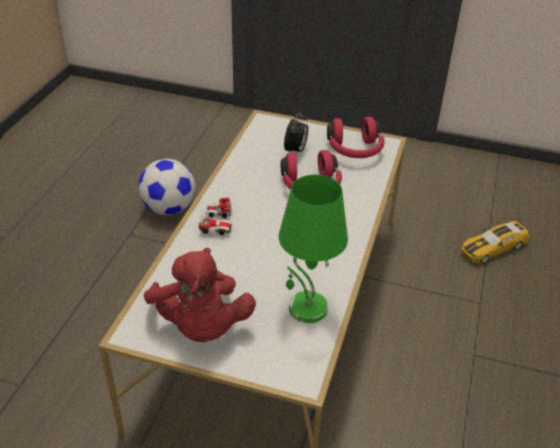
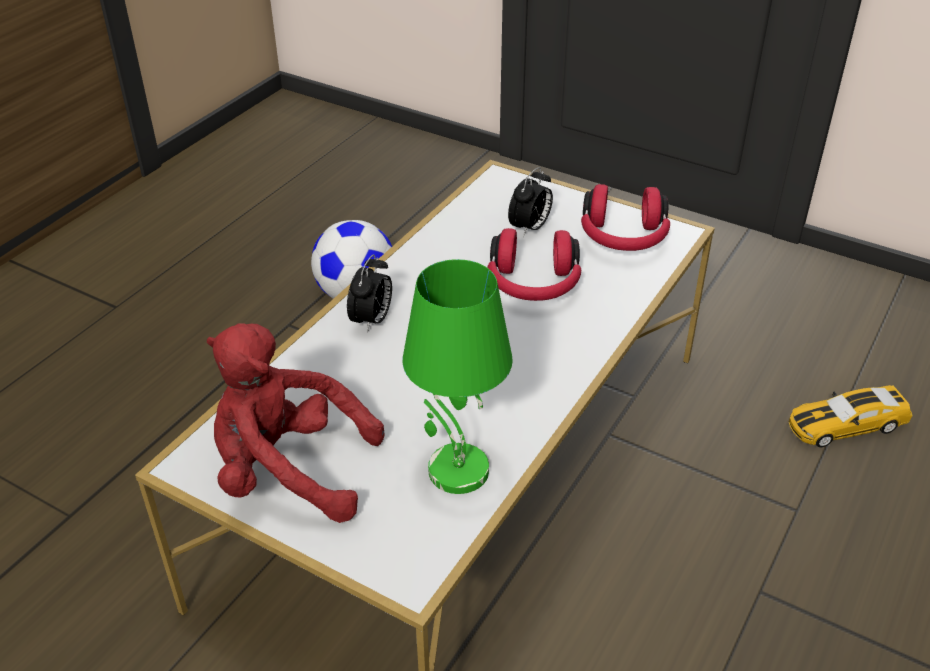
camera: 15 degrees right, 0 degrees up
red plush toy [144,248,256,342] -> red plush toy turned 105 degrees clockwise [207,323,384,523]
toy car [199,197,232,235] -> alarm clock [347,254,392,333]

